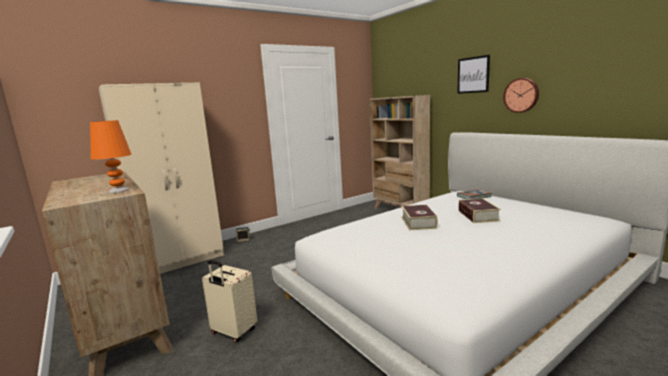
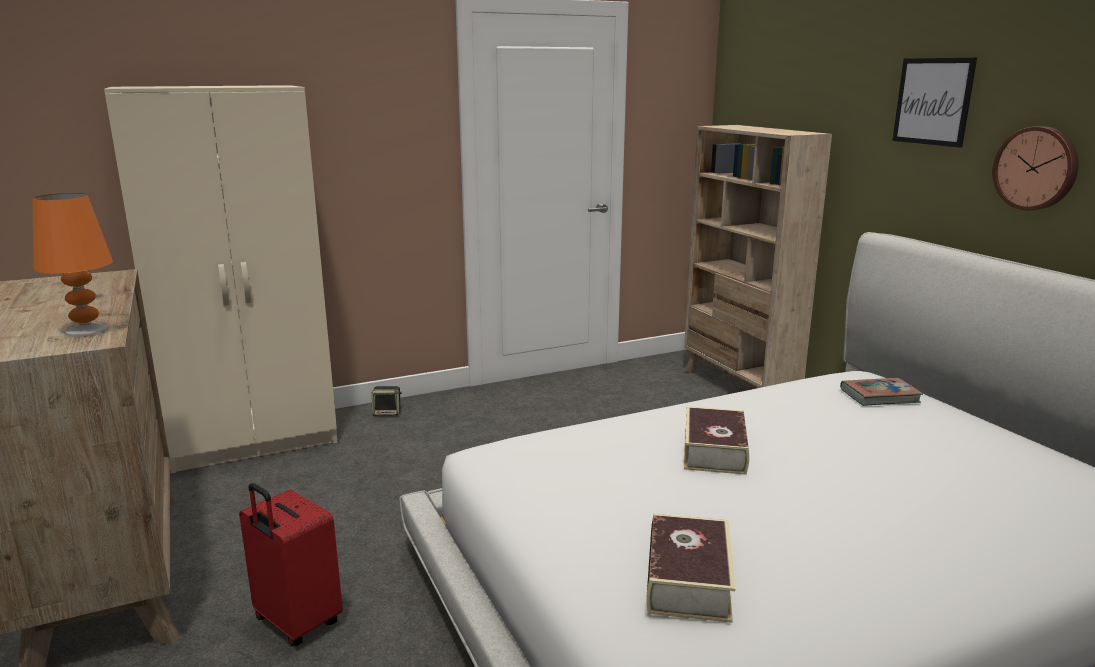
camera: 10 degrees right, 5 degrees up
beige suitcase [202,260,257,343] -> red suitcase [239,483,343,646]
book [458,199,501,223] -> book moved to [647,514,735,623]

